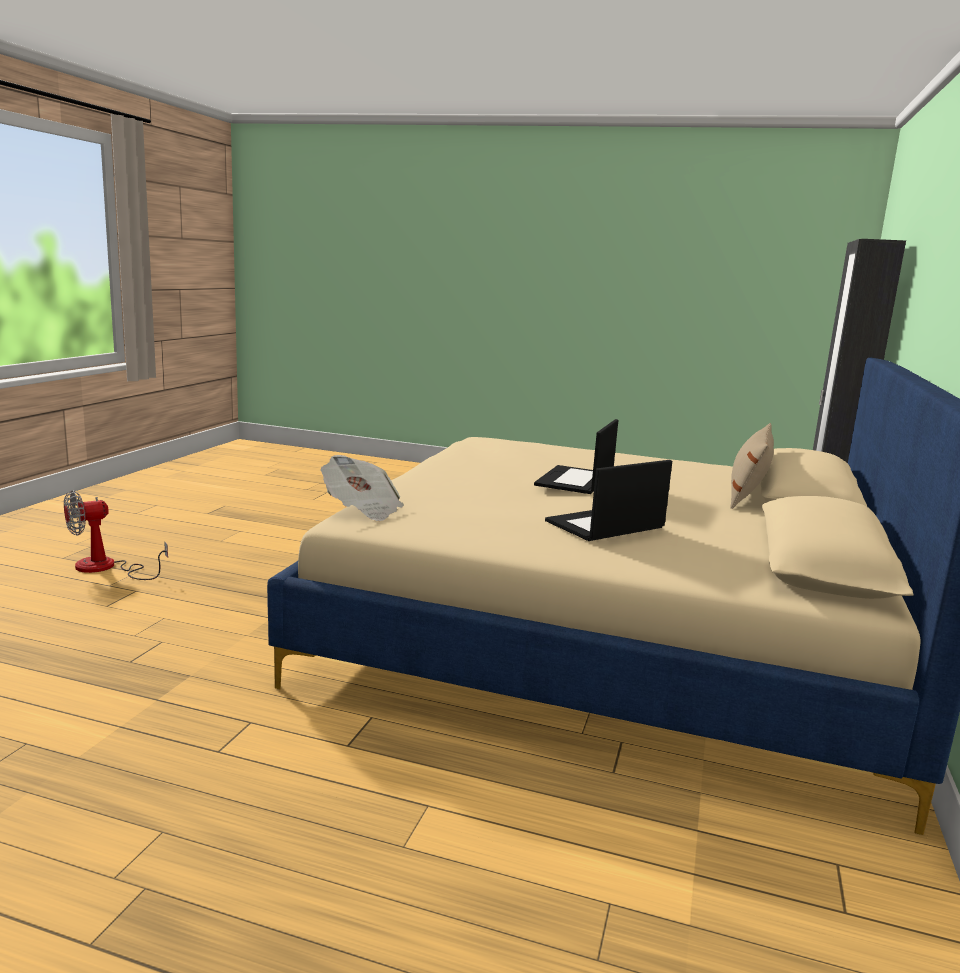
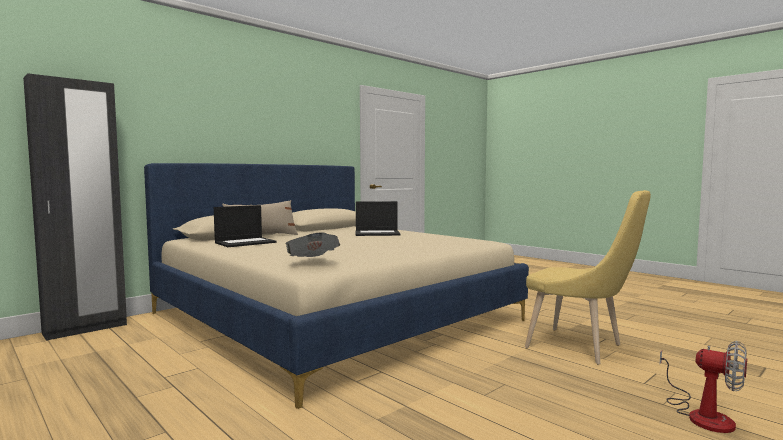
camera: 150 degrees left, 10 degrees down
fan [64,490,168,580] -> fan turned 45 degrees clockwise [660,341,747,433]
newspaper [321,455,404,521] -> newspaper moved to [286,232,340,257]
laptop [534,419,618,494] -> laptop moved to [214,205,277,247]
none -> yellow chair [525,190,651,365]

